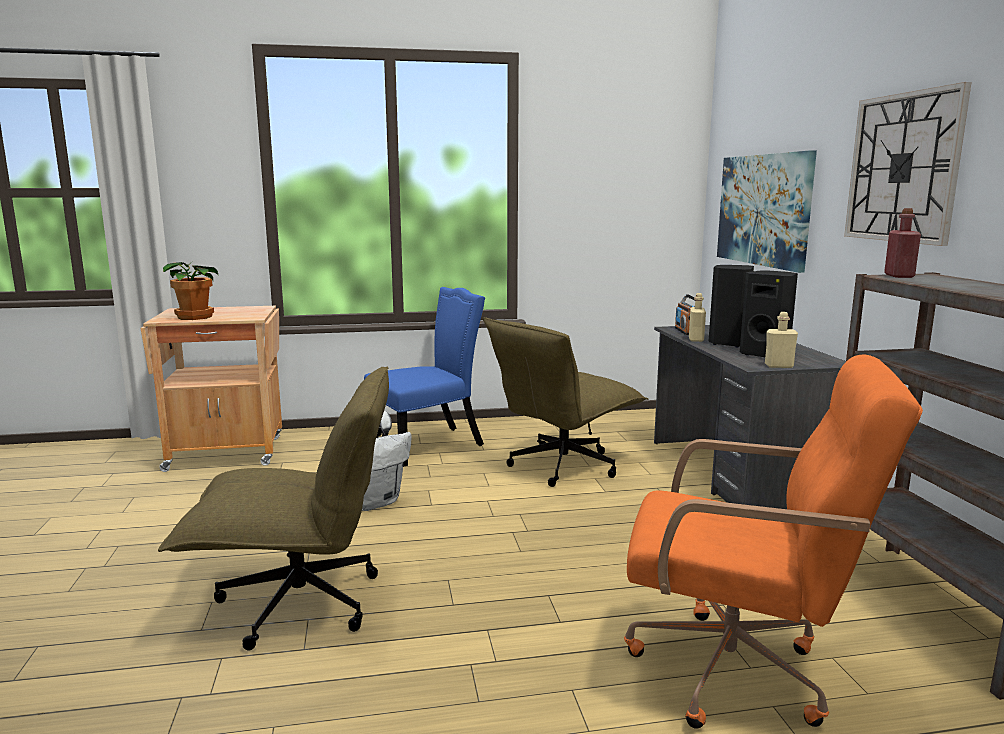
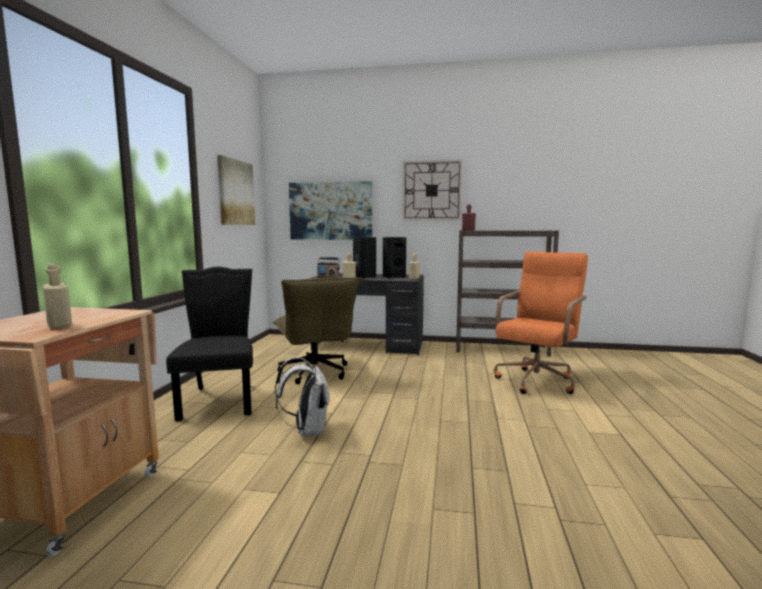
camera: 70 degrees left, 5 degrees down
beige office chair [158,366,389,650] -> none
potted plant [163,261,219,320] -> beige bottle [42,264,72,329]
blue chair [364,287,485,467] -> black chair [166,267,253,421]
none -> picture [217,155,255,225]

